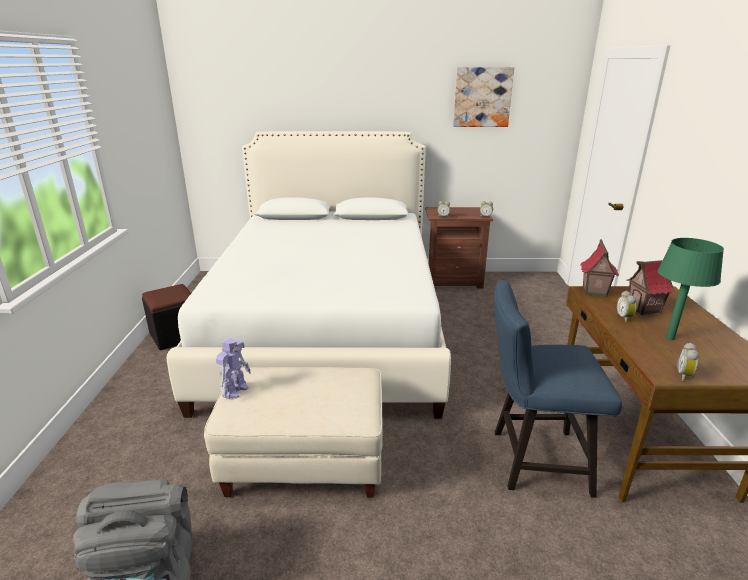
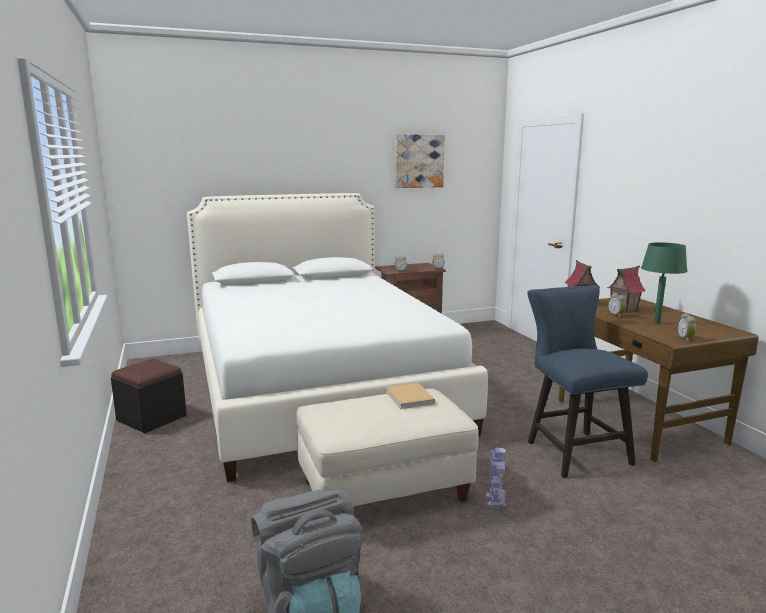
camera: 20 degrees left, 10 degrees down
toy robot [216,338,251,399] -> toy robot moved to [486,448,506,509]
blue chair [494,280,622,498] -> blue chair turned 90 degrees clockwise [527,285,648,478]
none -> beige book [386,383,435,409]

